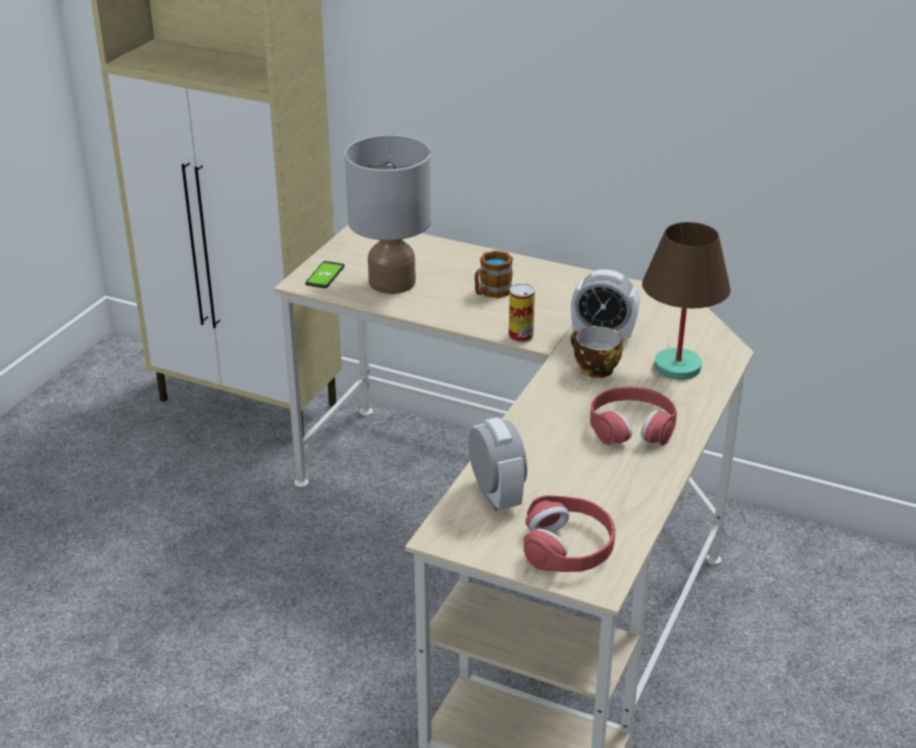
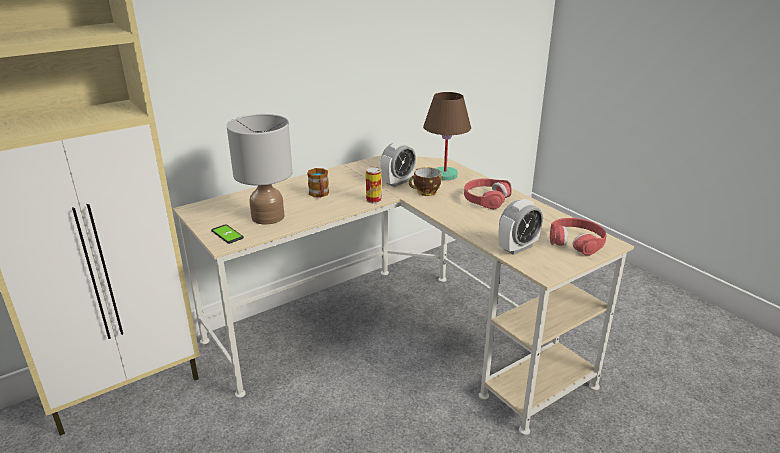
camera: 60 degrees left, 5 degrees down
alarm clock [468,417,527,511] -> alarm clock turned 135 degrees clockwise [498,199,543,255]

